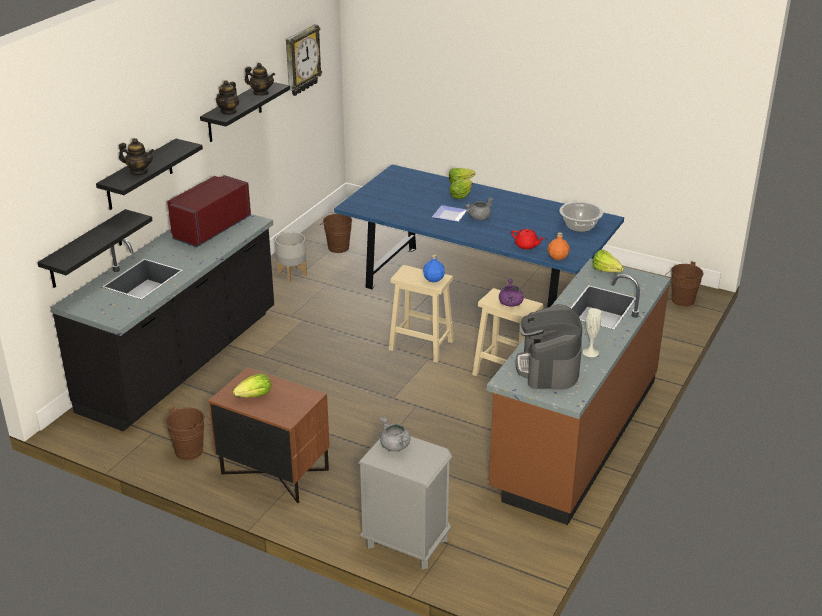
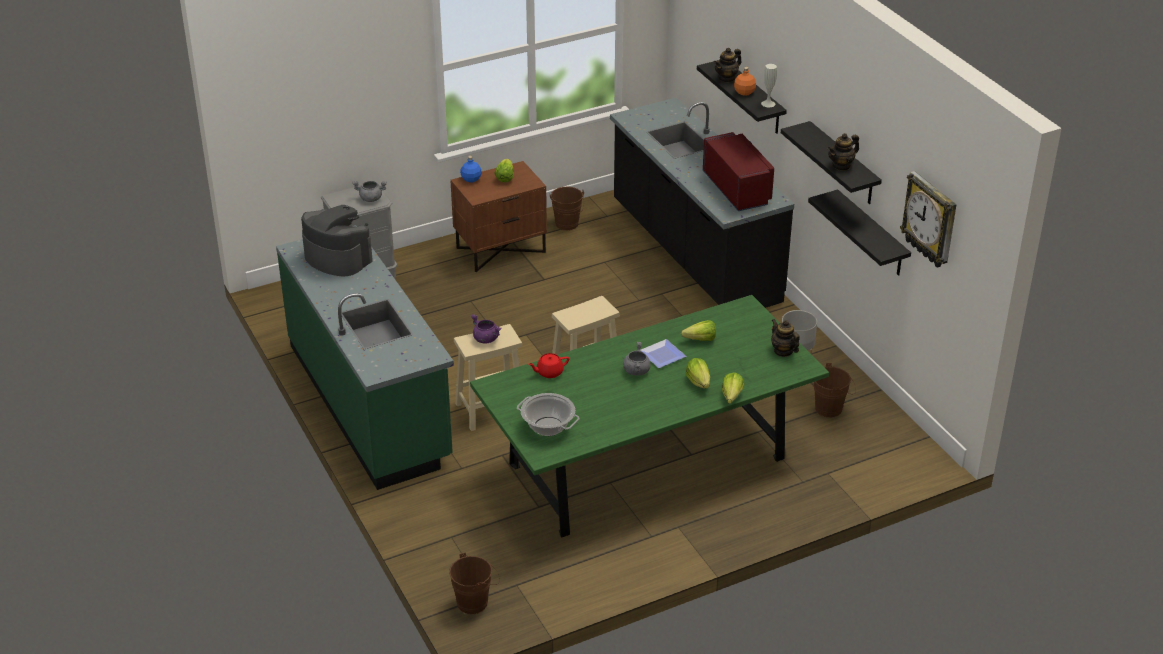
camera: 125 degrees right, 5 degrees up
black shelf [37,209,153,288] -> black shelf moved to [808,190,911,276]
teapot [216,80,239,115] -> teapot moved to [771,319,800,357]
blue dining table [334,164,624,308] -> green dining table [470,295,829,538]
blue bottle [423,254,445,282] -> blue bottle moved to [460,156,482,182]
brown counter [486,258,671,525] -> green counter [276,225,454,490]
orange bottle [547,232,570,260] -> orange bottle moved to [734,67,756,96]
white vase [583,308,602,357] -> white vase moved to [761,64,777,107]
lettuce [593,250,624,272] -> lettuce moved to [681,320,716,341]

